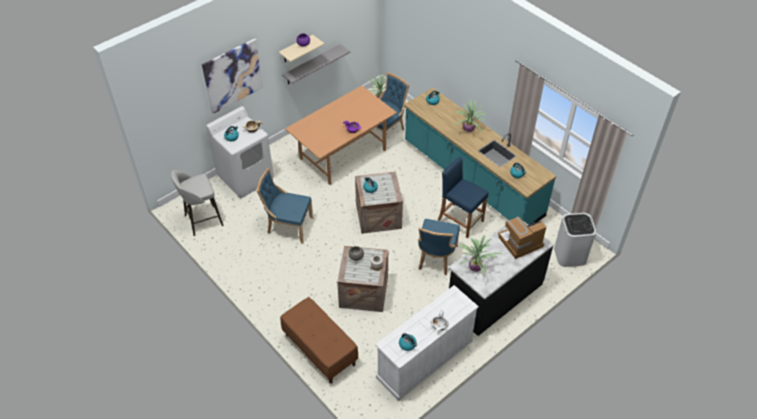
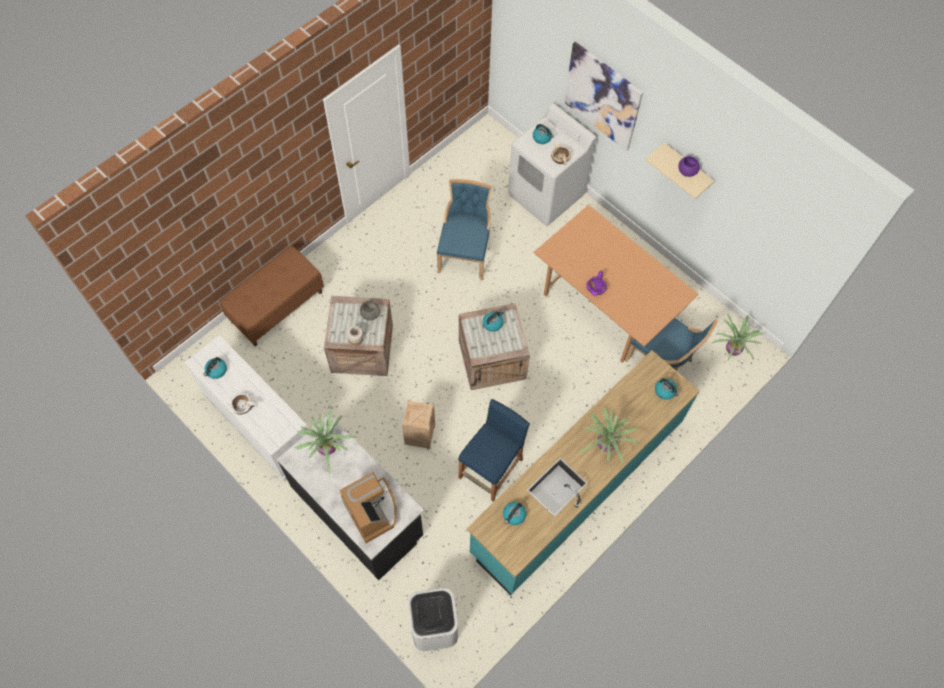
camera: 85 degrees right, 15 degrees up
grey stool [171,170,224,236] -> none
grey shelf [282,44,350,84] -> none
blue chair [418,219,460,275] -> crate [402,400,435,449]

